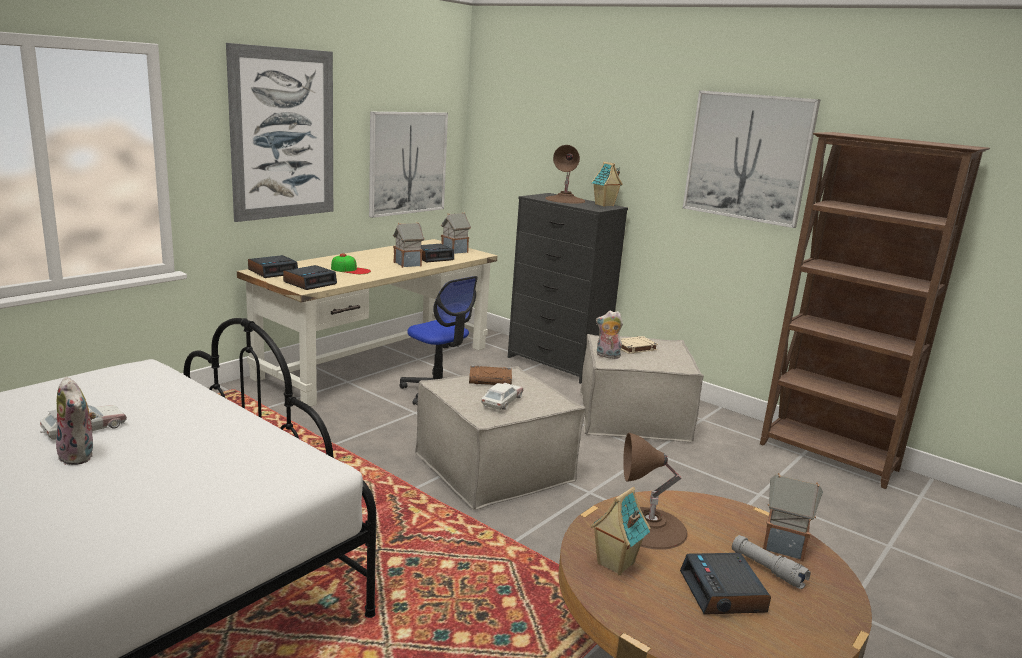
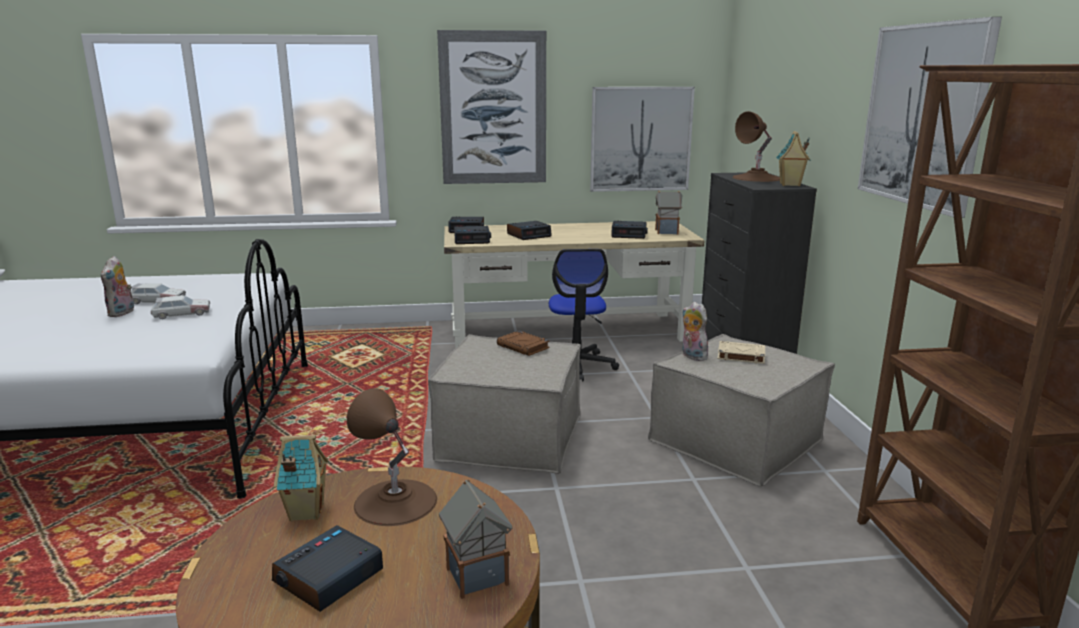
camera: 45 degrees right, 0 degrees up
cap [331,254,371,274] -> alarm clock [507,221,552,240]
toy house [393,222,425,268] -> none
toy car [481,383,523,410] -> toy car moved to [151,295,210,319]
grey flashlight [732,535,810,589] -> none

